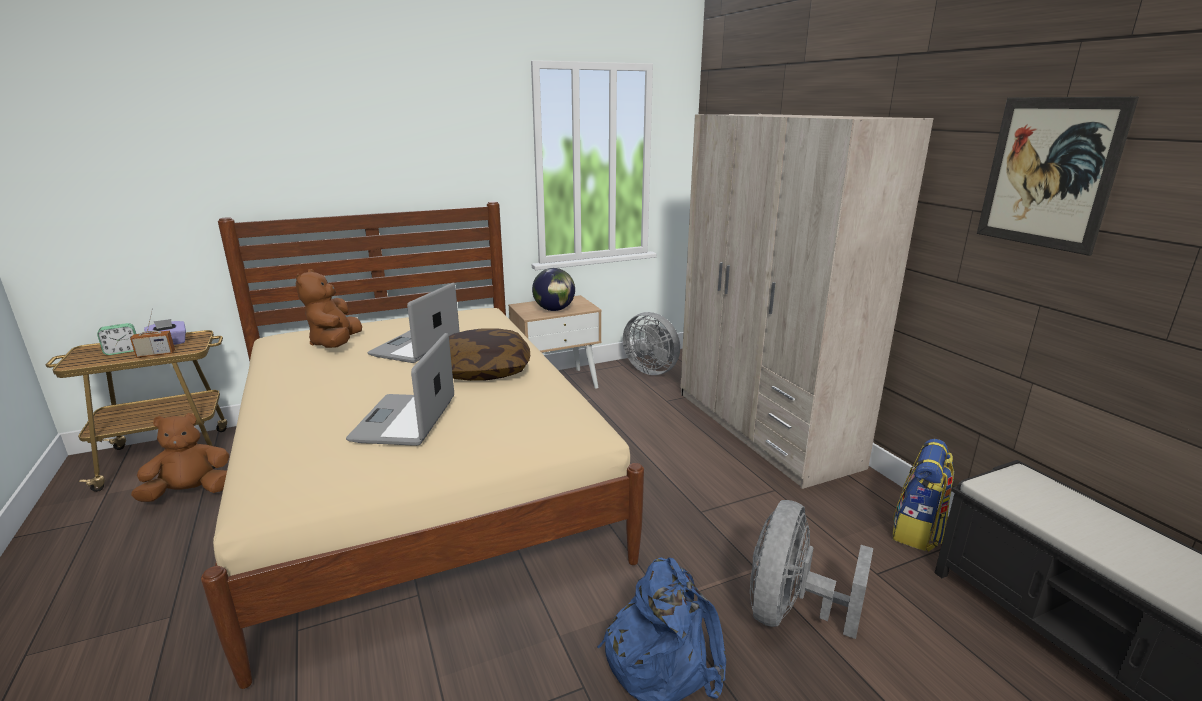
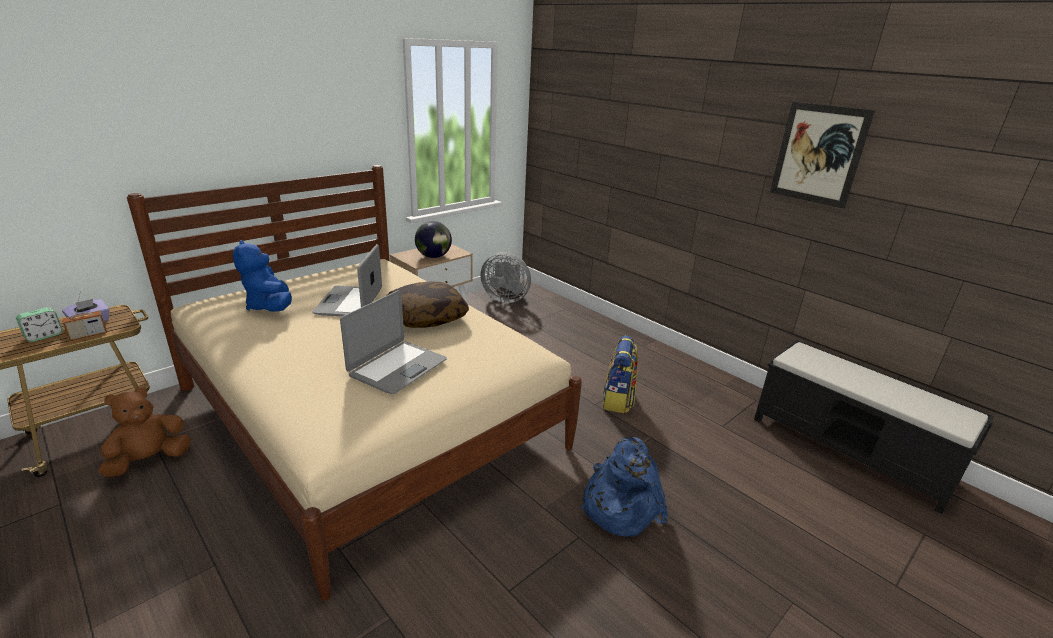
camera: 20 degrees left, 5 degrees up
brown plush toy [295,269,362,348] -> blue plush toy [233,240,292,312]
laptop [346,333,454,446] -> laptop turned 135 degrees counterclockwise [340,290,447,394]
beige wardrobe [681,114,933,489] -> none
grey fan [750,500,873,639] -> none
backpack [892,439,954,552] -> backpack moved to [603,336,639,413]

